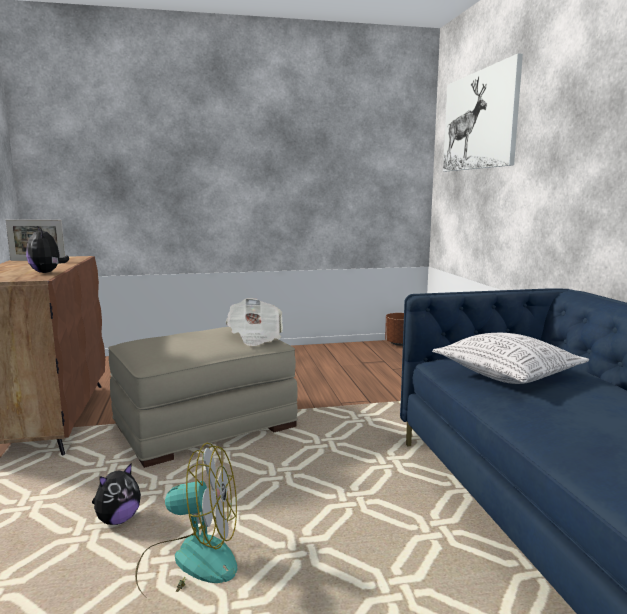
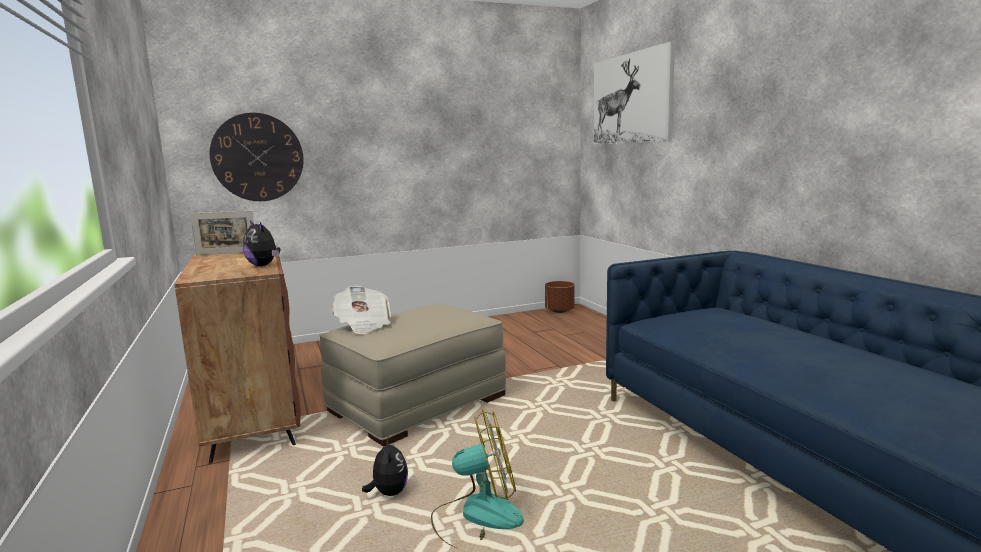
camera: 10 degrees left, 0 degrees up
plush toy [92,464,141,525] -> plush toy turned 45 degrees counterclockwise [362,438,408,496]
newspaper [226,298,283,346] -> newspaper moved to [332,285,391,334]
pillow [432,333,589,384] -> none
none -> wall clock [210,113,304,201]

